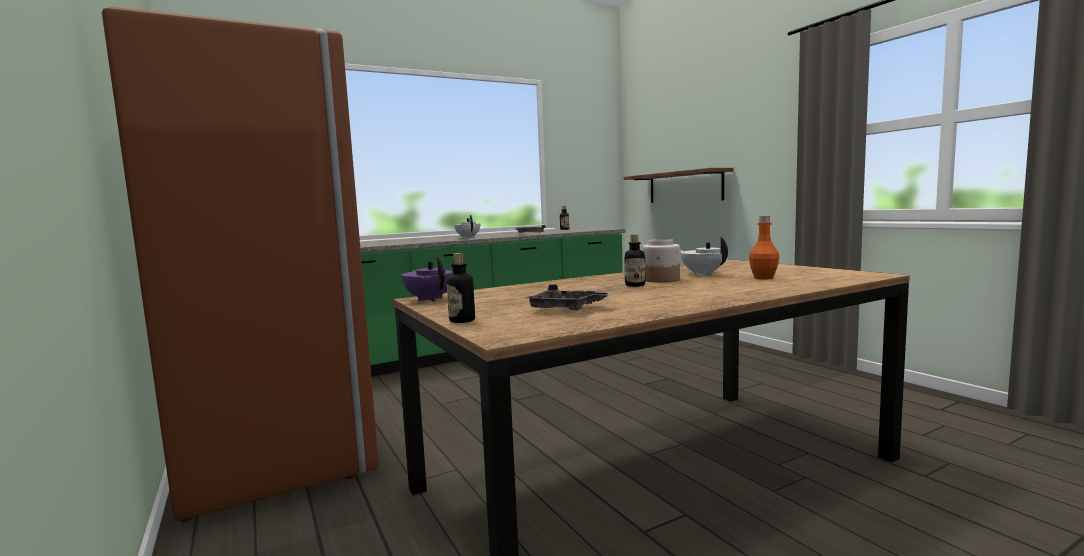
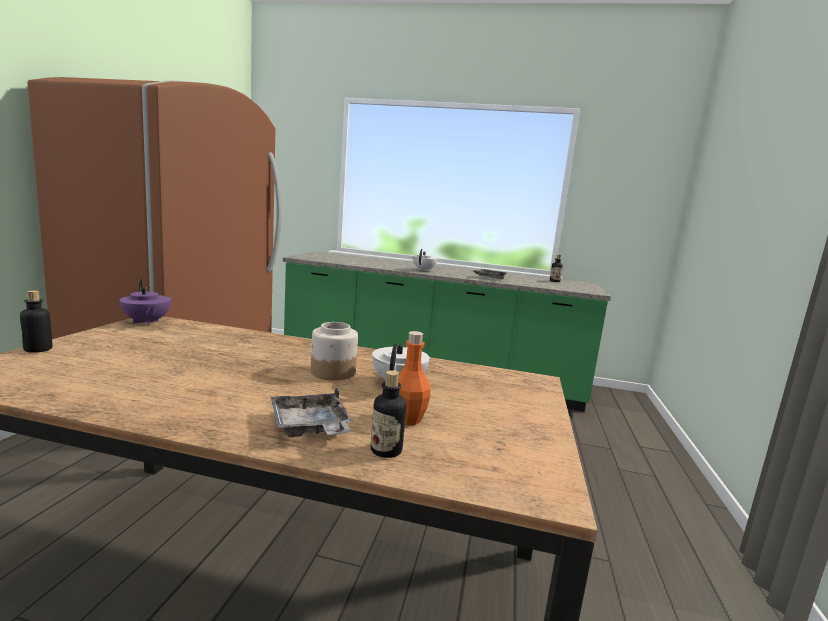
camera: 40 degrees right, 5 degrees up
purple teapot [401,256,453,302] -> purple teapot turned 135 degrees clockwise [120,279,171,325]
grey tray [525,284,614,311] -> grey tray moved to [271,387,352,437]
brown shelf [624,168,733,203] -> none
bottle [624,235,645,287] -> bottle moved to [371,370,406,458]

